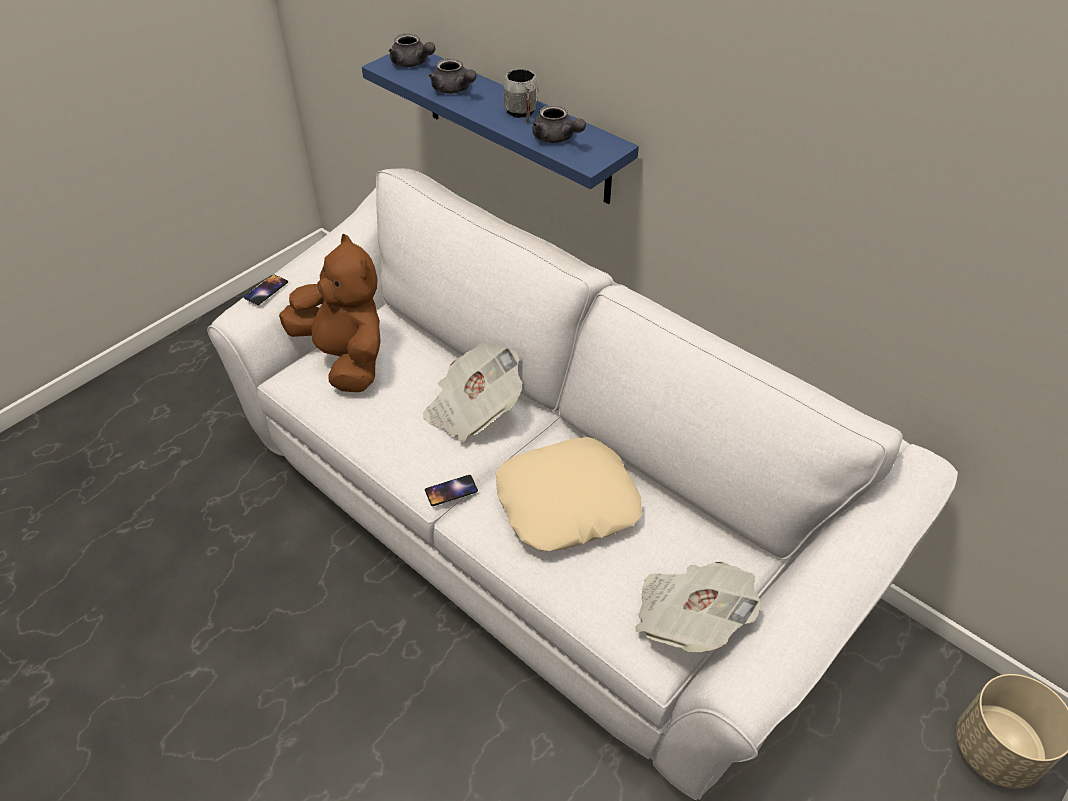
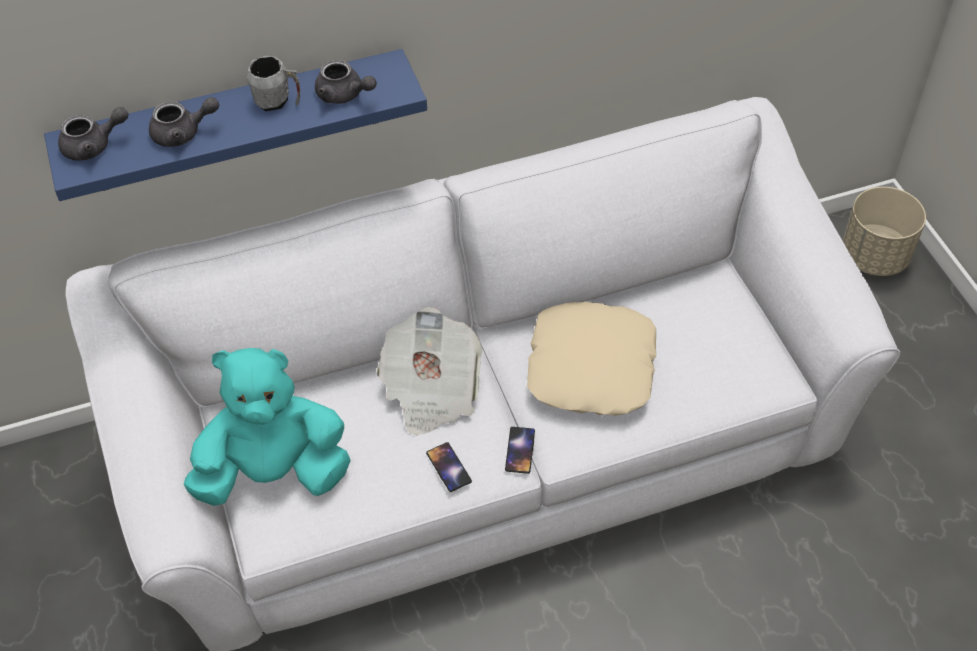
camera: 60 degrees left, 5 degrees up
phone [244,275,288,305] -> phone moved to [426,442,472,492]
brown plush toy [279,234,381,392] -> turquoise plush toy [184,348,351,506]
grey teapot [532,105,586,143] -> grey teapot turned 45 degrees clockwise [315,60,377,104]
newspaper [635,562,761,653] -> none

